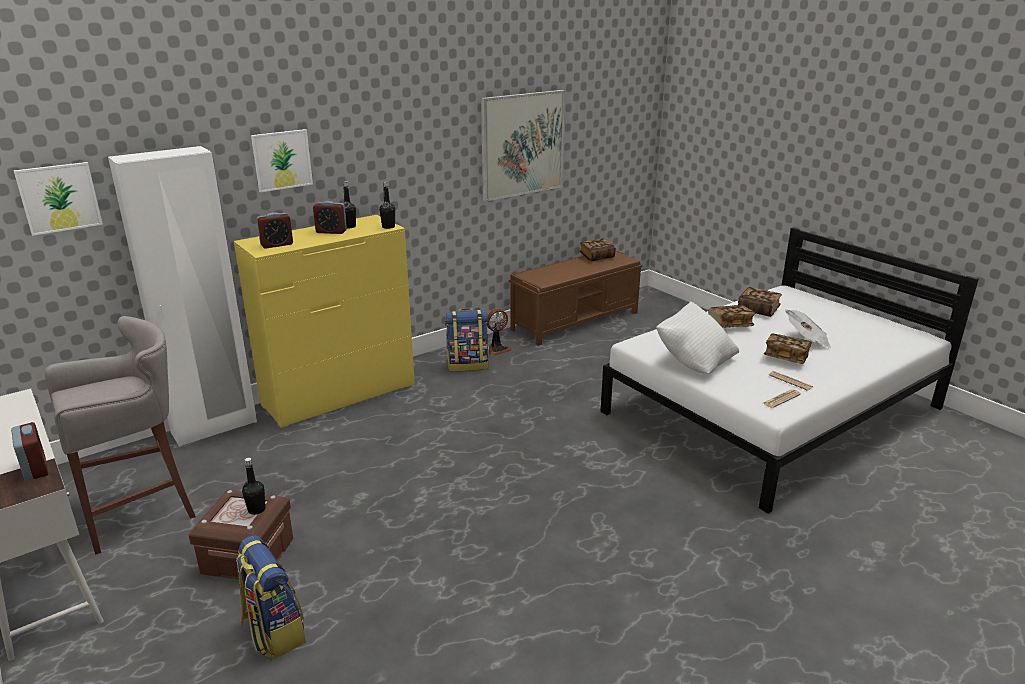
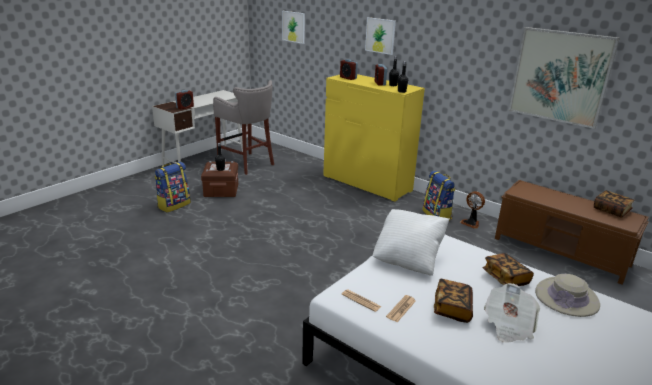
camera: 75 degrees right, 0 degrees up
white wardrobe [108,146,257,447] -> none
book [738,287,782,317] -> beige hat [535,274,600,317]

